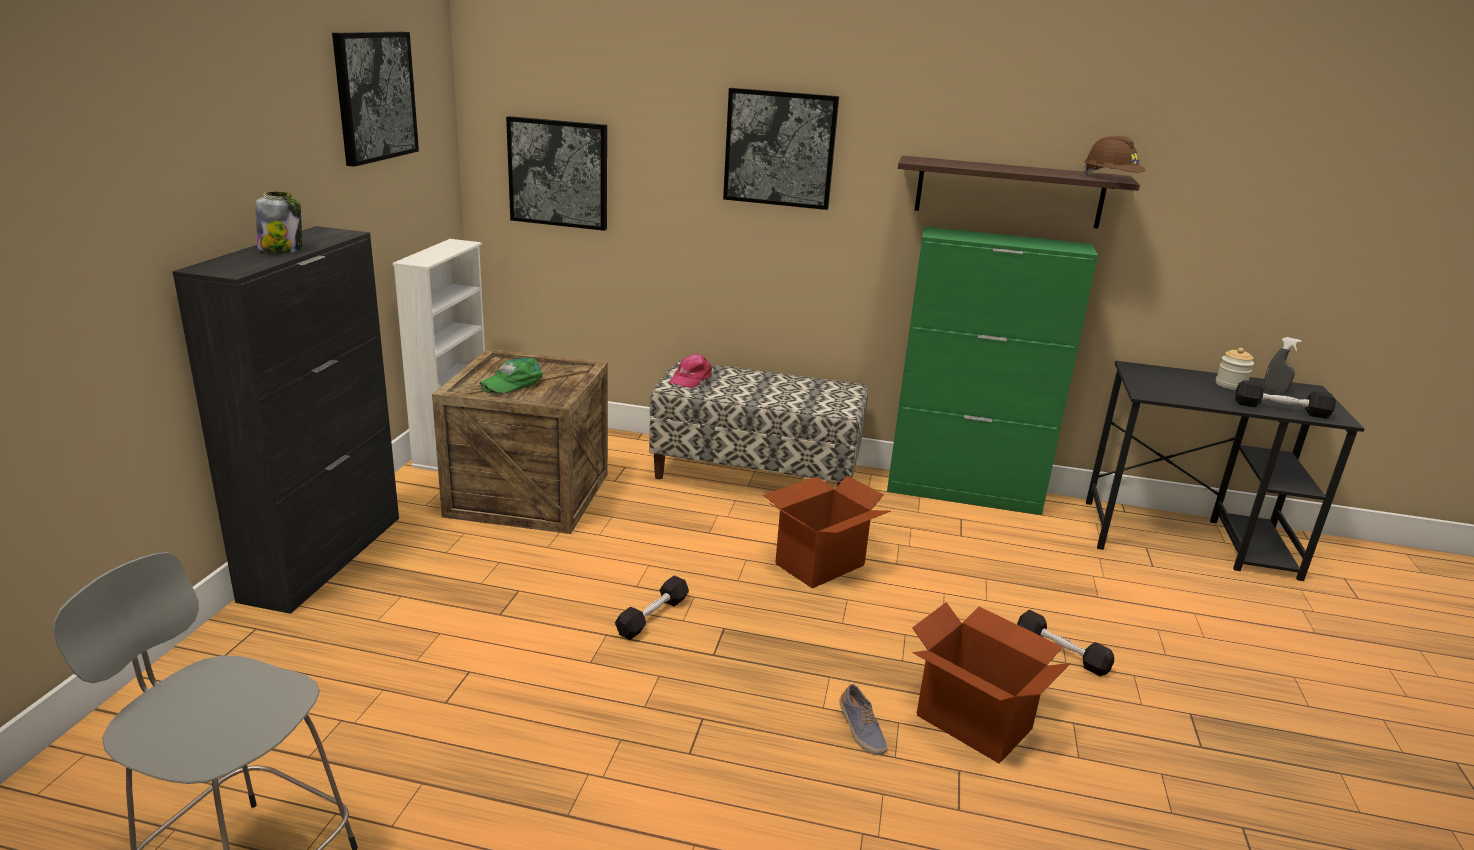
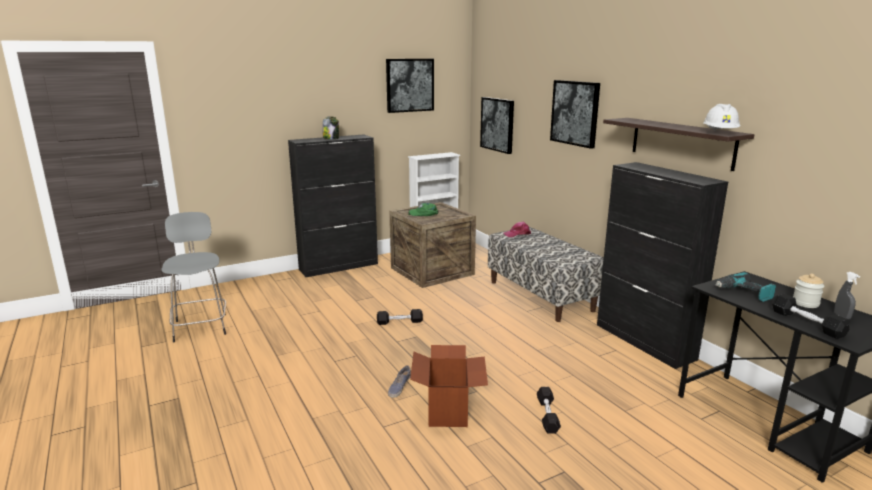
camera: 50 degrees right, 5 degrees down
cardboard box [763,475,891,589] -> none
green cabinet [887,227,1098,515] -> black cabinet [597,162,728,369]
brown hard hat [1084,136,1145,174] -> white hard hat [703,104,740,131]
none -> power drill [715,272,776,302]

